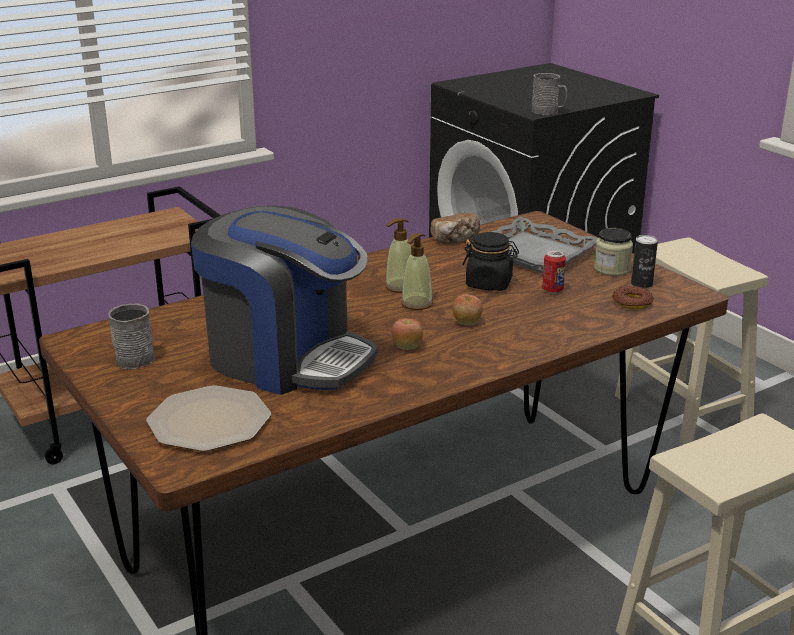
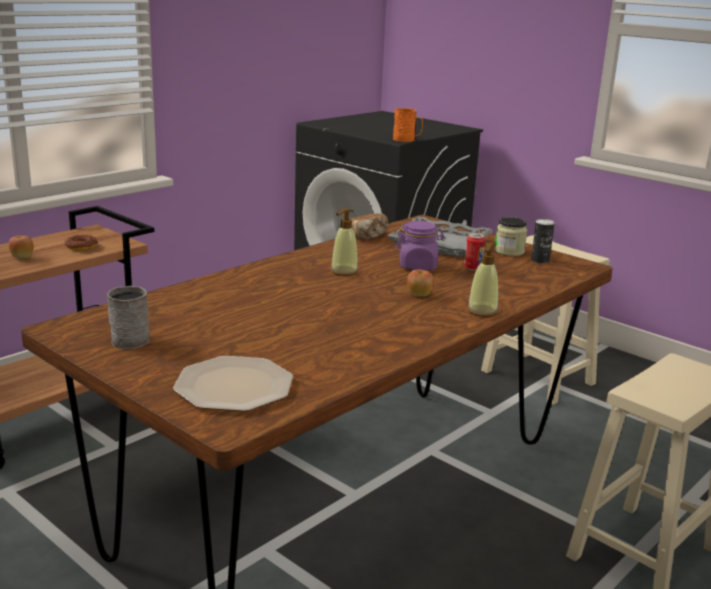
camera: 15 degrees left, 5 degrees down
coffee machine [191,205,378,395] -> none
apple [392,318,423,350] -> apple moved to [8,235,34,258]
soap dispenser [401,233,433,310] -> soap dispenser moved to [467,243,498,317]
black jar [462,232,519,291] -> purple jar [395,221,445,270]
grey mug [531,73,567,115] -> orange mug [393,108,423,142]
donut [613,286,654,310] -> donut moved to [64,235,98,251]

